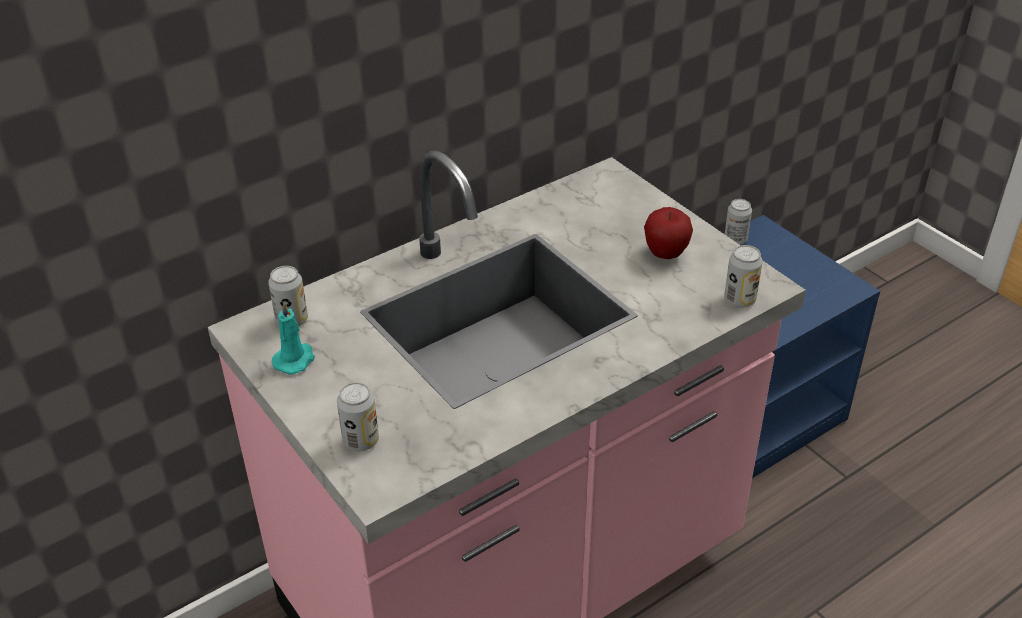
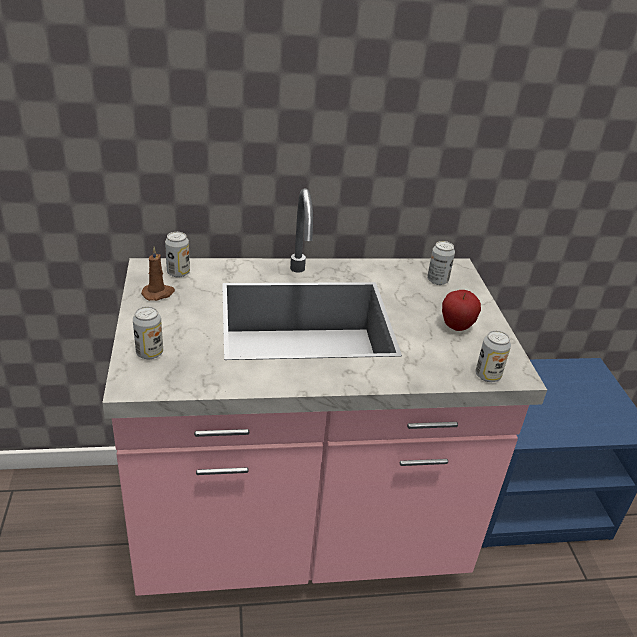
camera: 25 degrees right, 5 degrees down
turquoise candle [272,302,315,375] -> brown candle [141,247,175,301]
can [725,199,752,245] -> can moved to [427,241,455,285]

